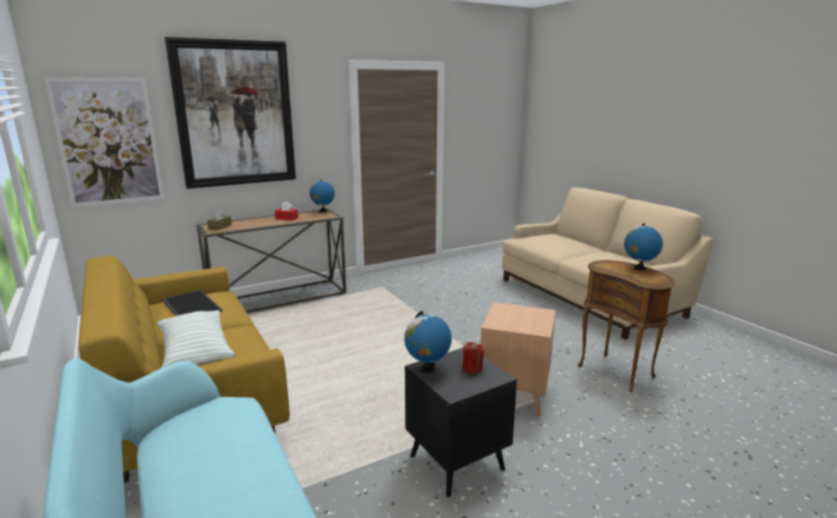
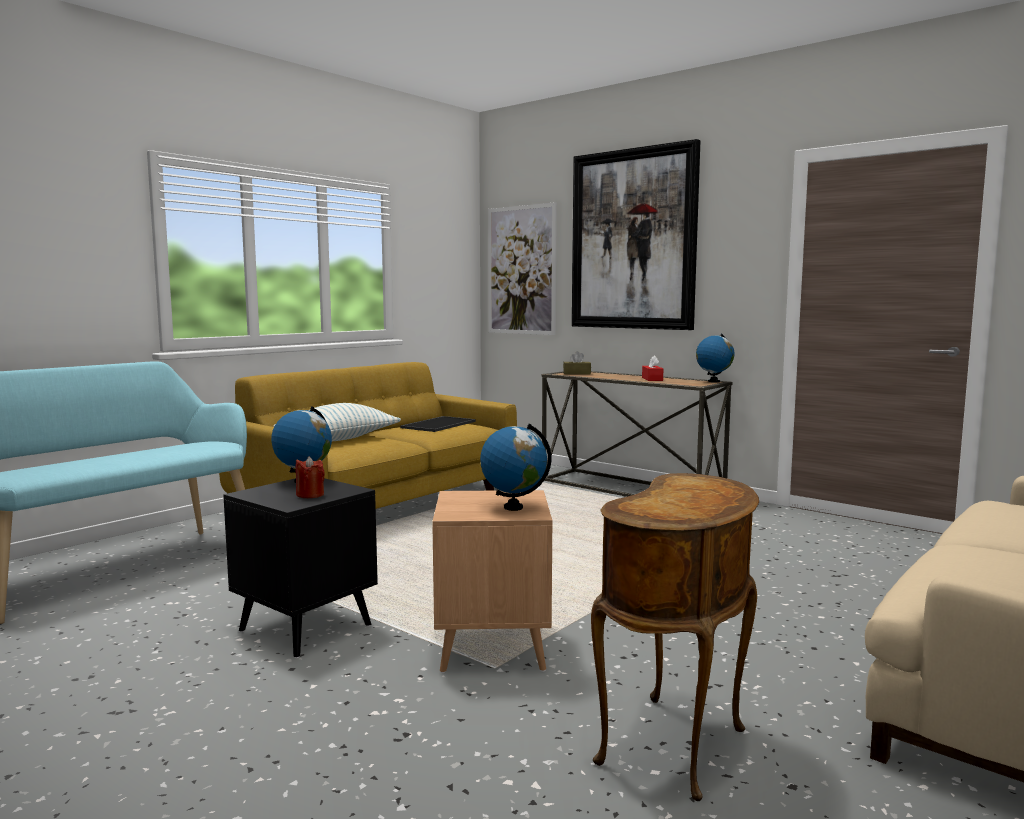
camera: 70 degrees right, 10 degrees down
globe [624,223,663,270] -> globe moved to [480,424,551,511]

